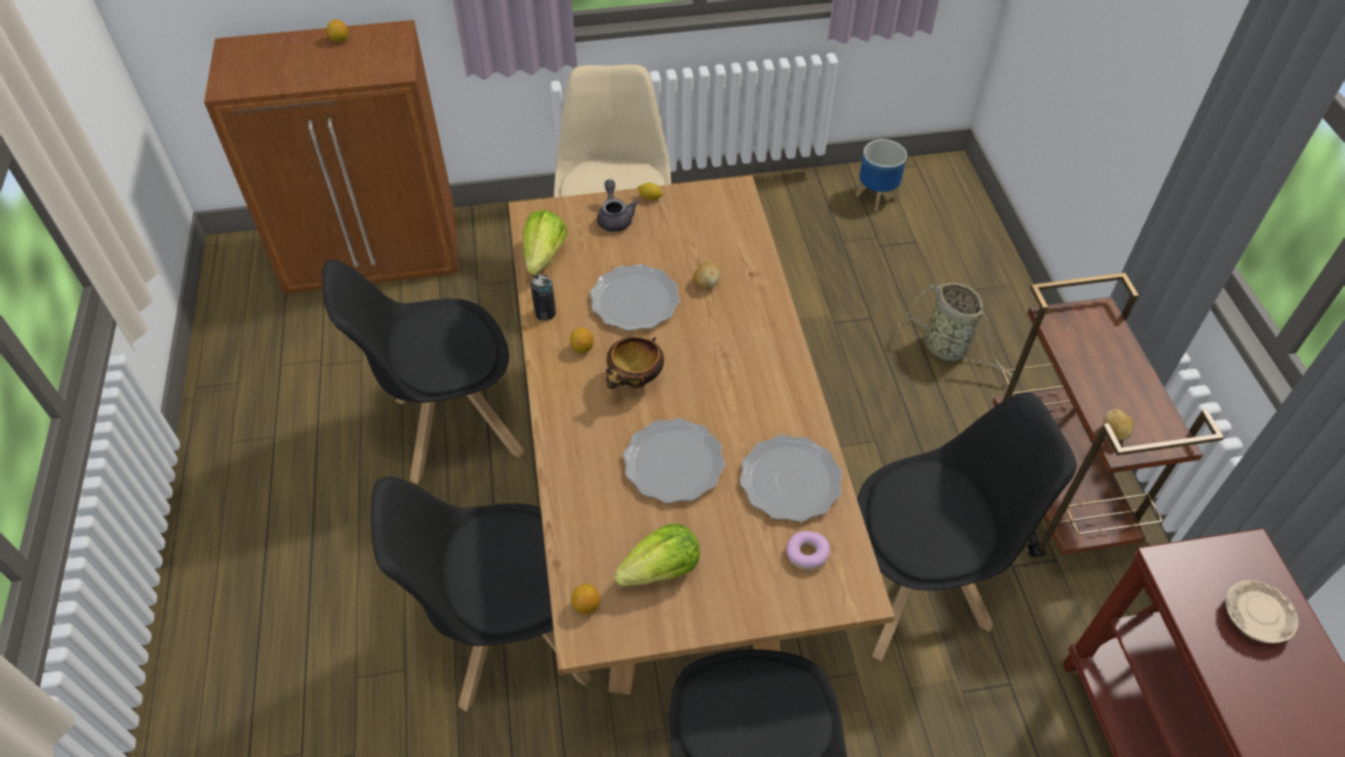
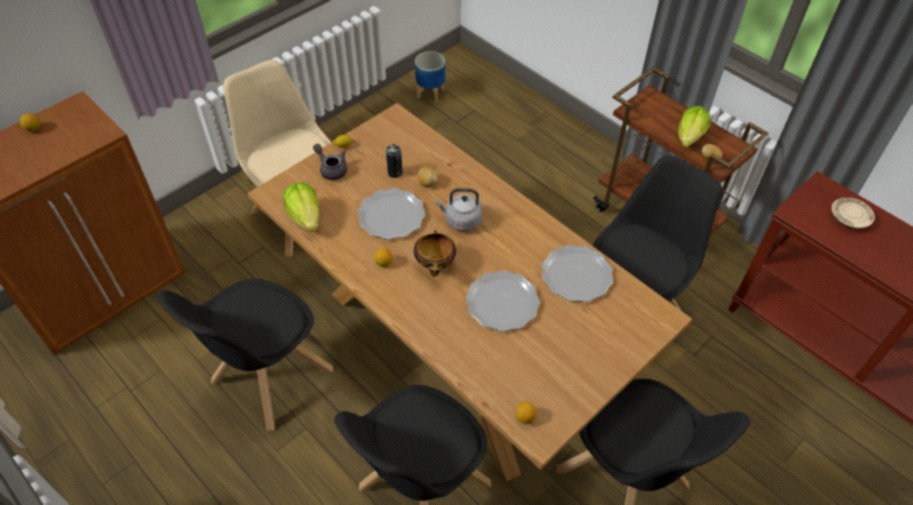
camera: 35 degrees left, 0 degrees up
can [531,274,556,321] -> can moved to [386,144,403,178]
lettuce [614,524,700,587] -> lettuce moved to [678,106,711,147]
donut [786,531,830,570] -> none
basket [896,283,1012,377] -> none
none -> grey kettle [435,188,482,231]

